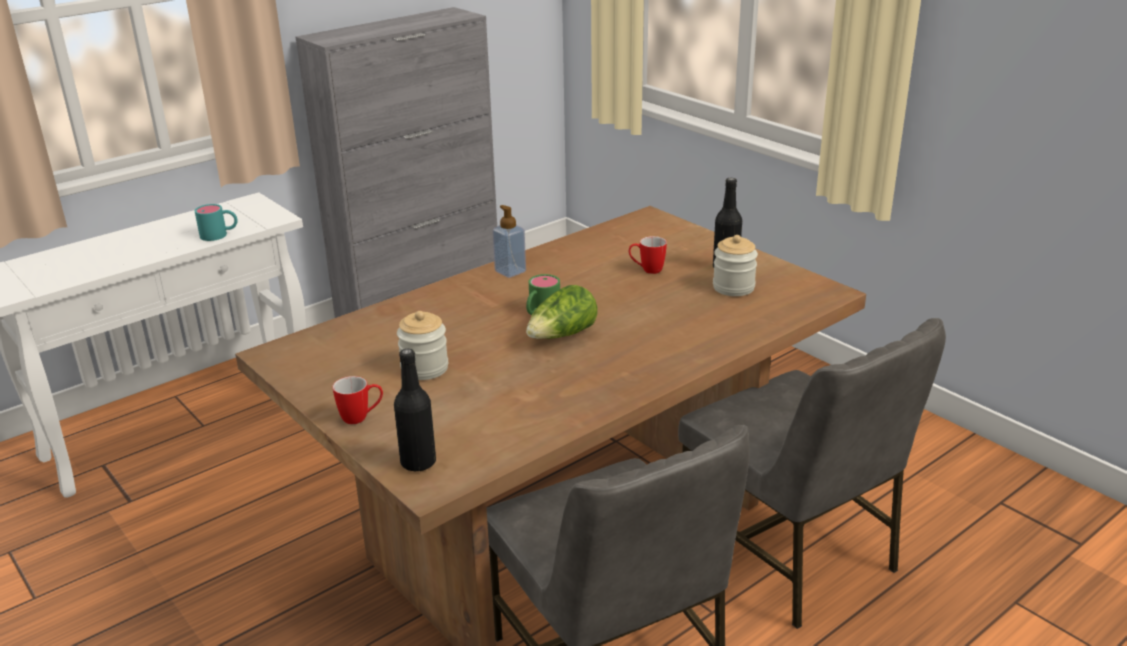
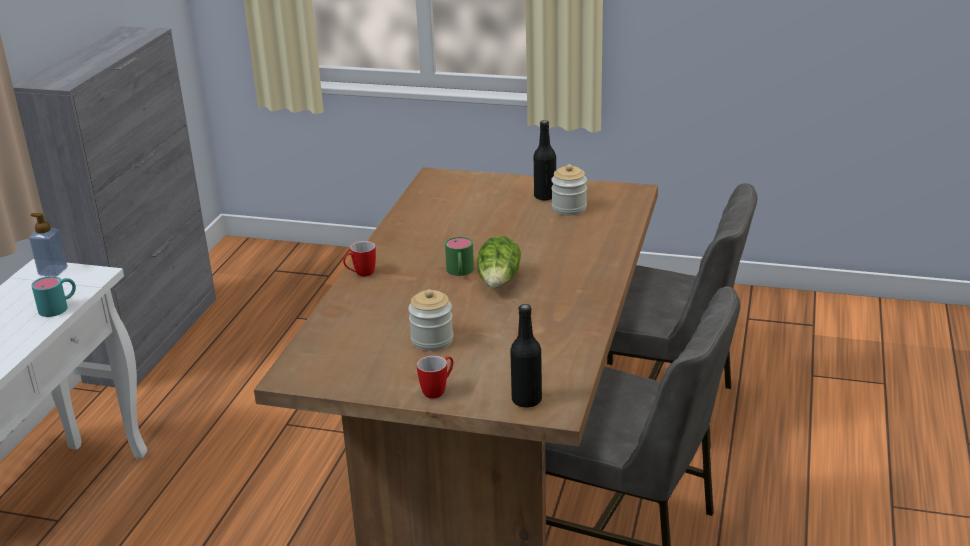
camera: 35 degrees left, 0 degrees up
soap dispenser [493,205,526,278] -> soap dispenser moved to [29,213,68,276]
mug [628,236,667,274] -> mug moved to [343,241,376,277]

